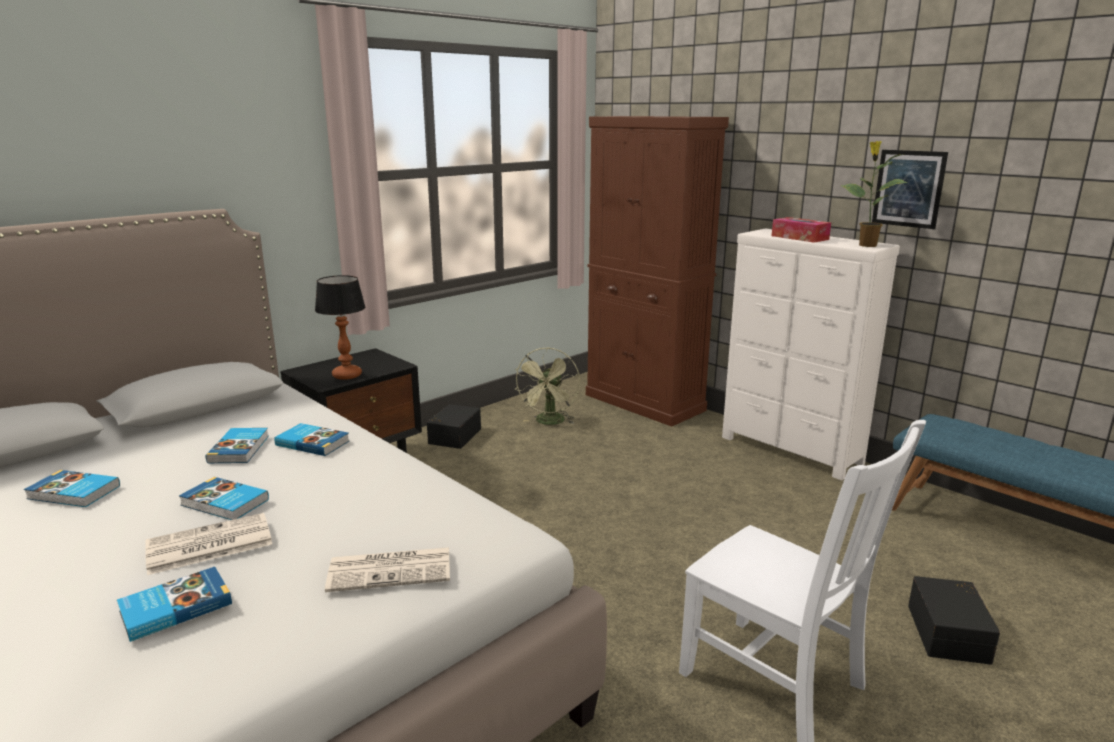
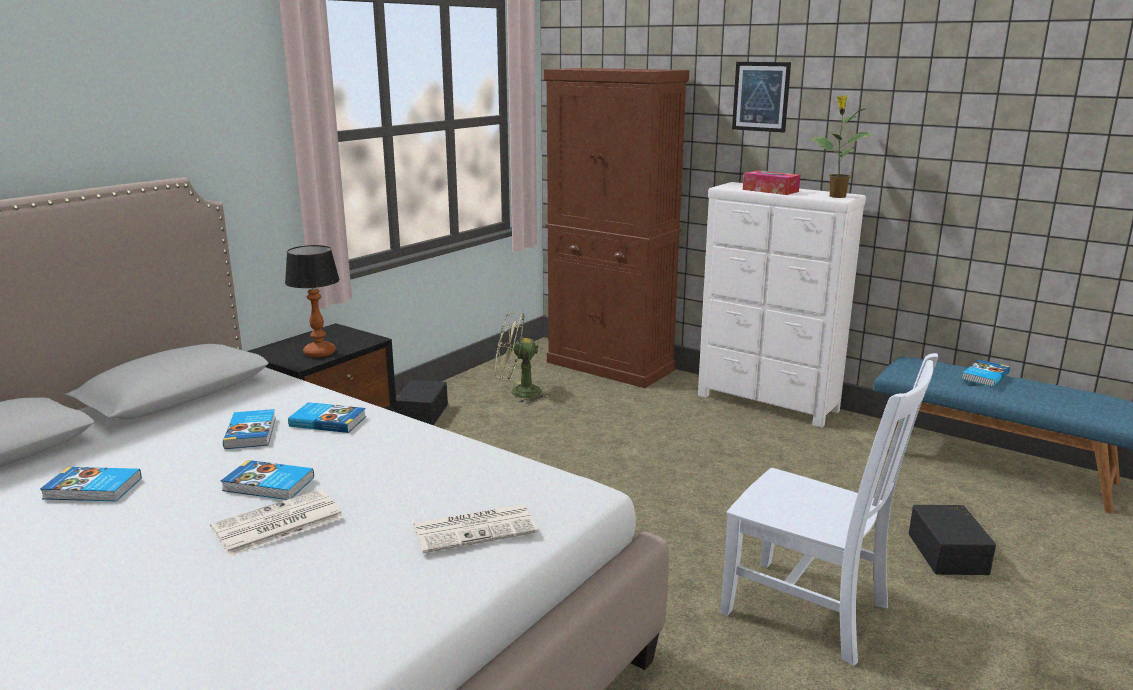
camera: 10 degrees left, 0 degrees up
book [117,567,232,642] -> book moved to [962,360,1010,387]
green fan [515,347,580,425] -> green fan turned 90 degrees clockwise [495,313,549,403]
picture [872,150,948,229] -> picture moved to [732,62,791,133]

